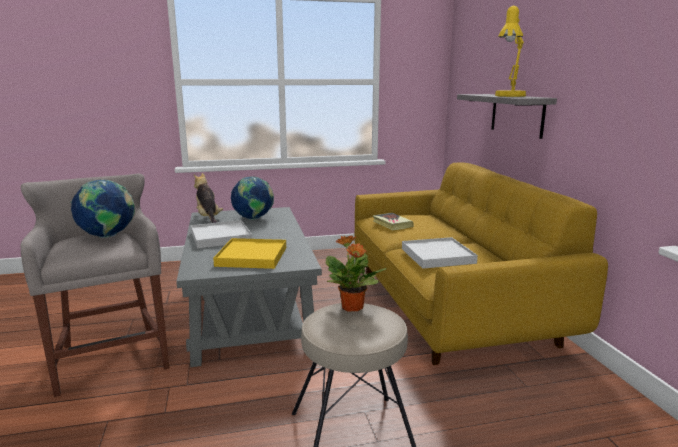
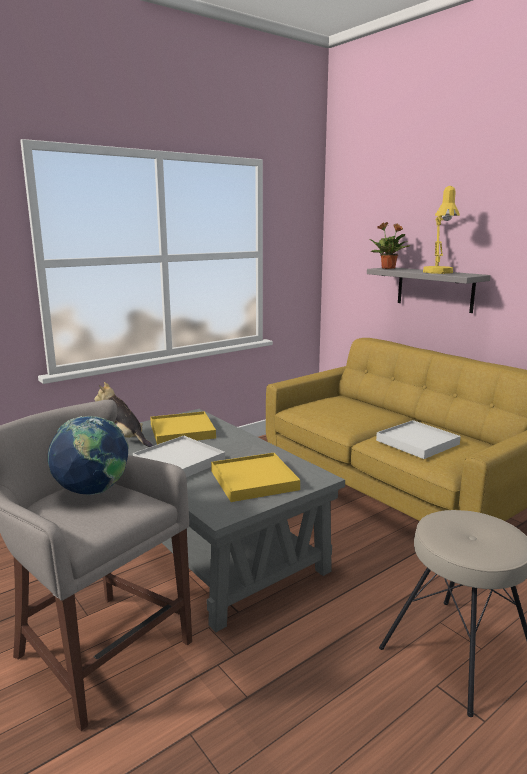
camera: 25 degrees left, 0 degrees up
globe [231,176,274,220] -> yellow tray [150,411,216,445]
potted plant [326,236,386,312] -> potted plant moved to [370,222,410,269]
book [373,213,413,230] -> none

